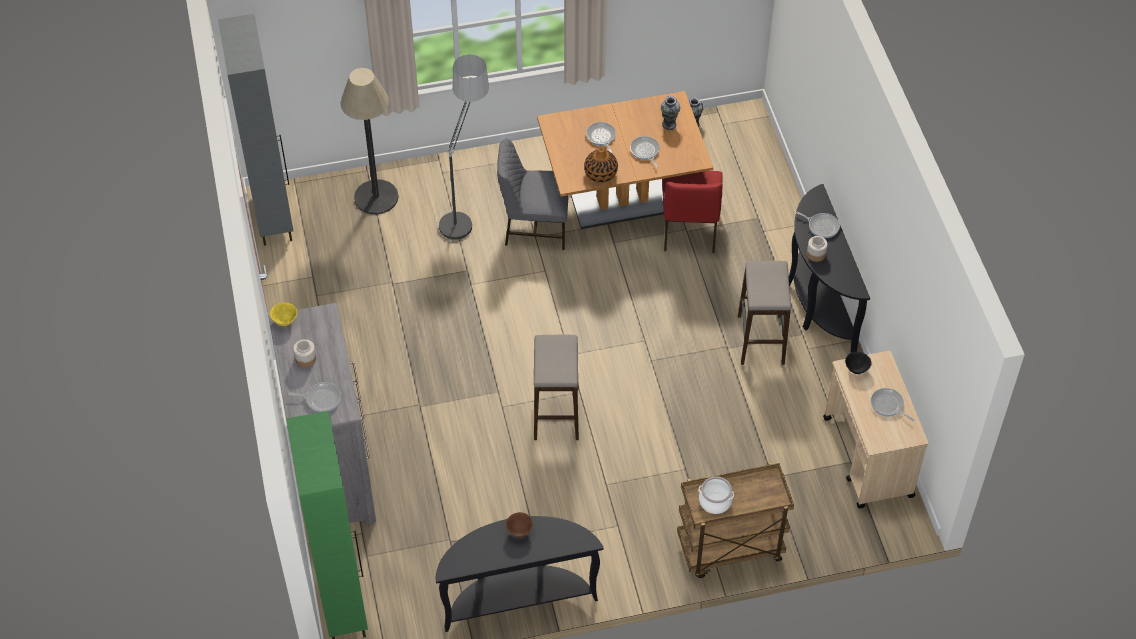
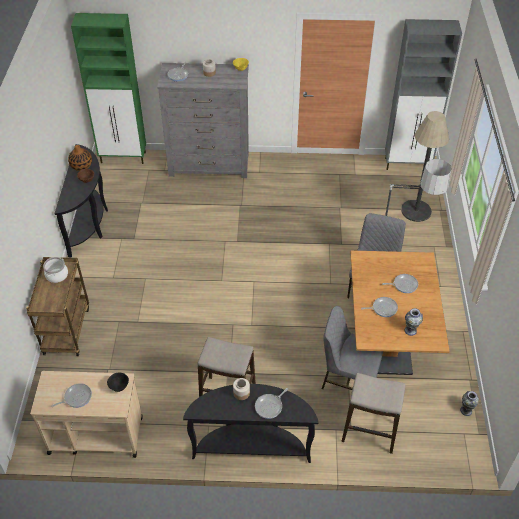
camera: 105 degrees right, 5 degrees down
stool [534,335,579,440] -> stool moved to [341,373,406,454]
vase [584,147,618,183] -> vase moved to [68,145,92,171]
red chair [663,171,723,253] -> grey chair [322,306,383,390]

